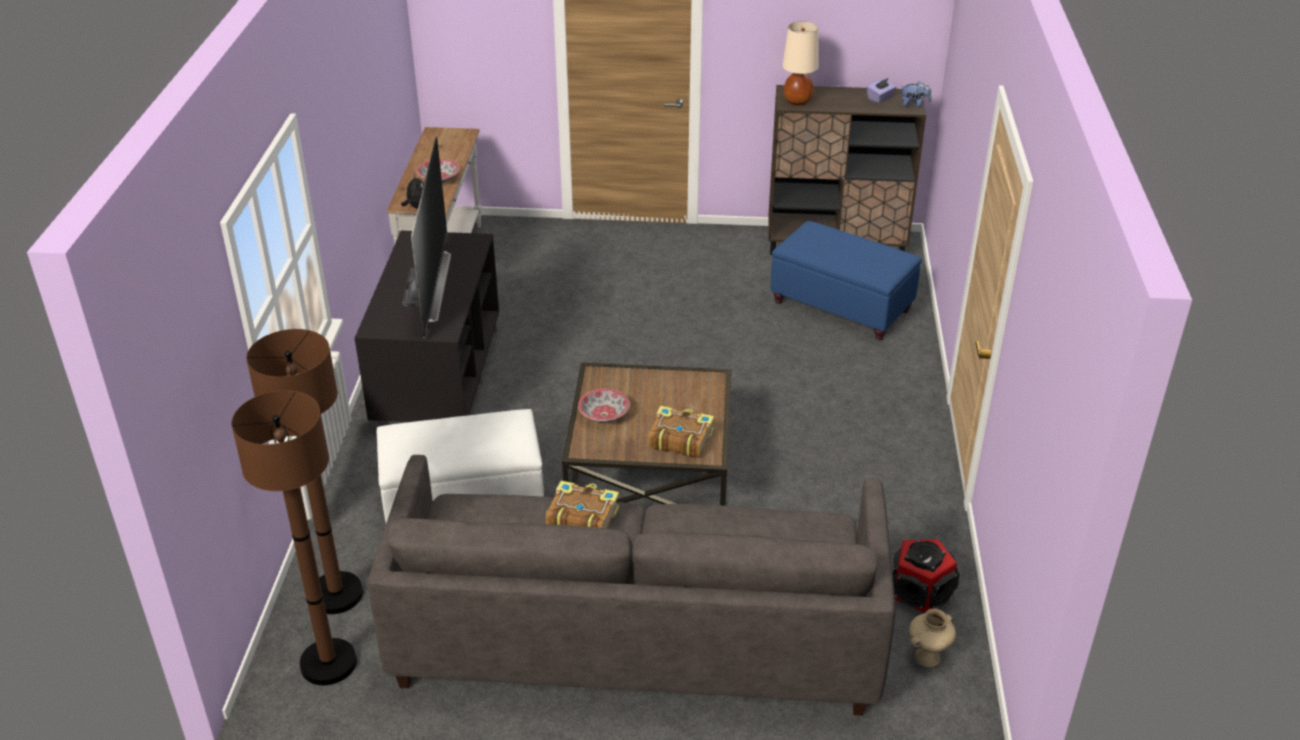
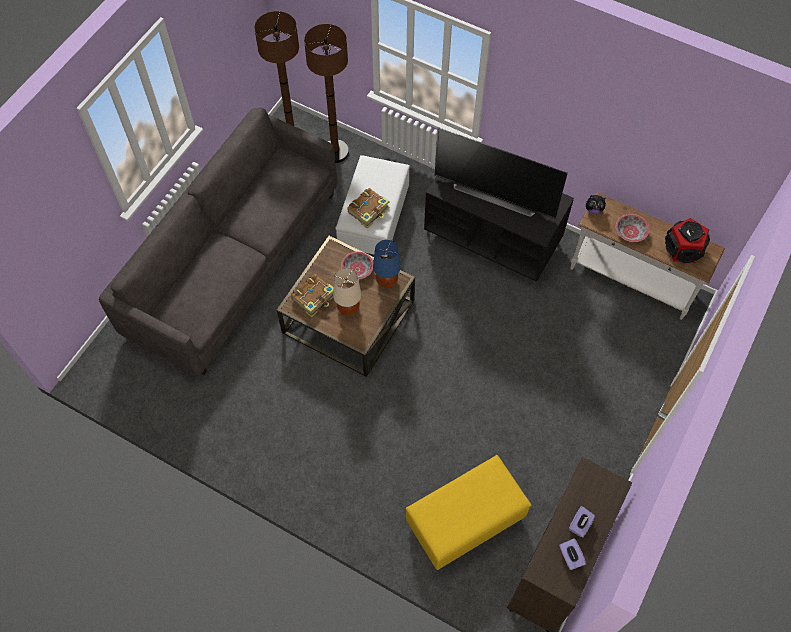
camera: 115 degrees right, 25 degrees up
book [546,481,619,528] -> book moved to [347,188,390,228]
blue ottoman [770,221,922,340] -> yellow ottoman [406,455,531,570]
beige table lamp [782,21,819,105] -> beige table lamp moved to [333,268,361,316]
speaker [893,539,959,613] -> speaker moved to [665,218,710,263]
plush toy [901,81,931,108] -> none
beige vase [909,609,956,667] -> none
none -> blue table lamp [373,240,401,288]
none -> purple tissue box [569,506,595,537]

